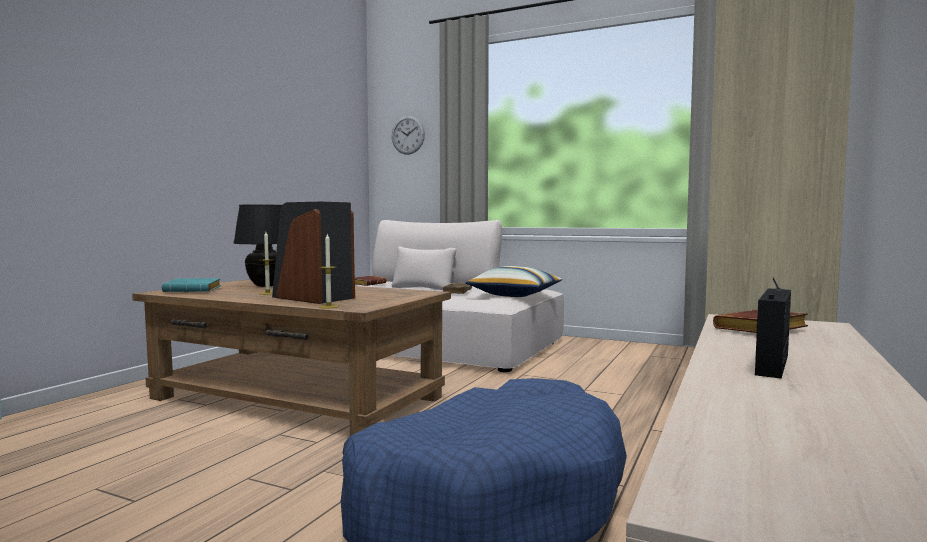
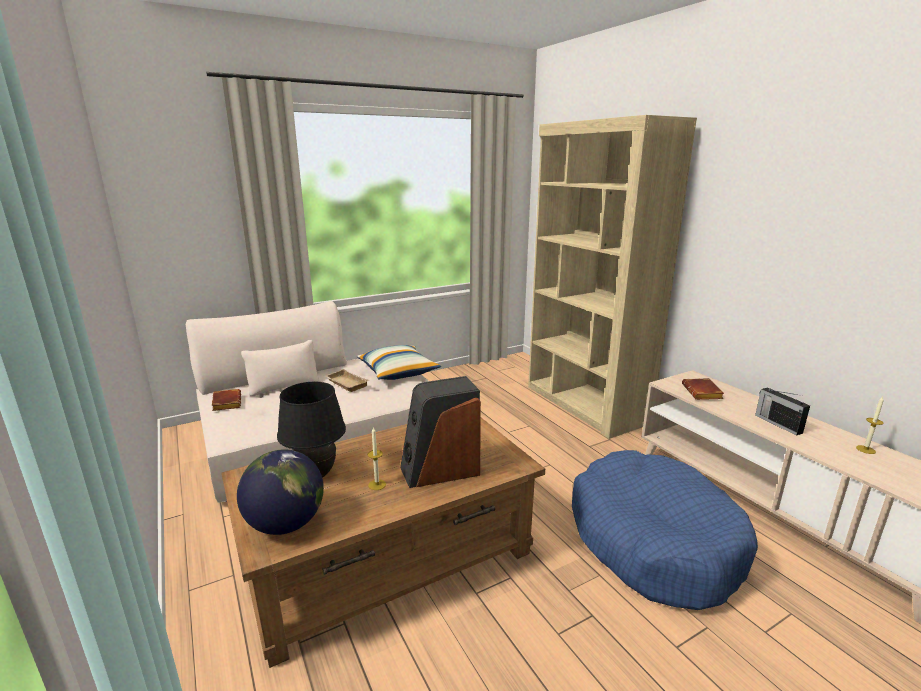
camera: 55 degrees left, 15 degrees up
turquoise book [162,278,221,292] -> globe [237,449,324,535]
candle [319,234,339,308] -> candle moved to [856,396,884,454]
wall clock [392,116,425,155] -> none

